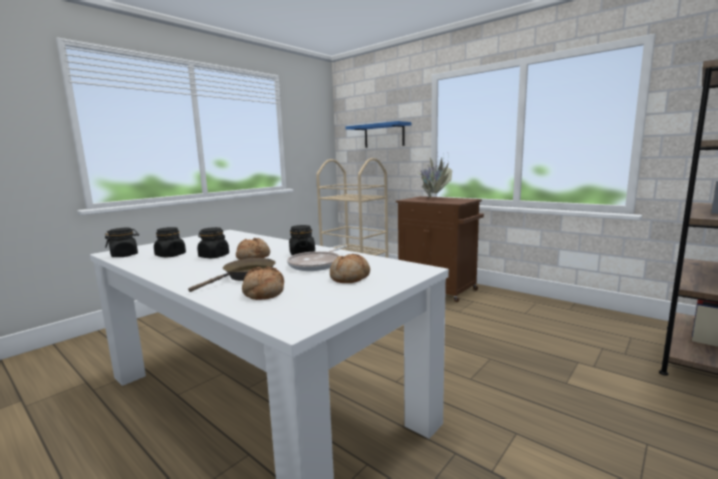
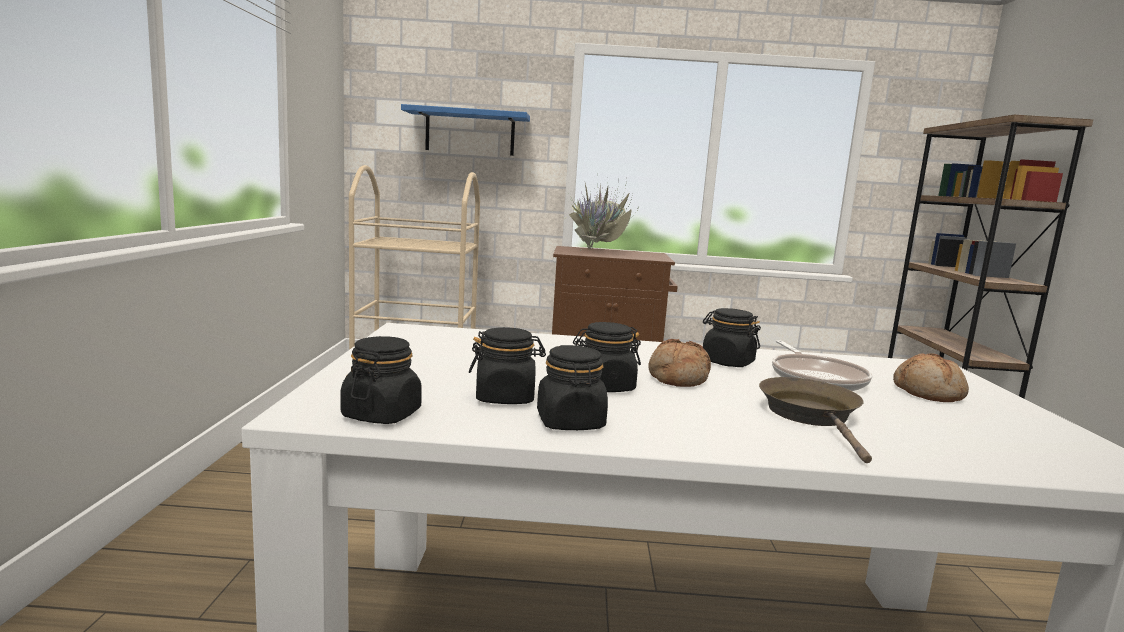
camera: 40 degrees left, 0 degrees up
bread [242,266,284,300] -> none
none -> black jar [537,345,608,430]

